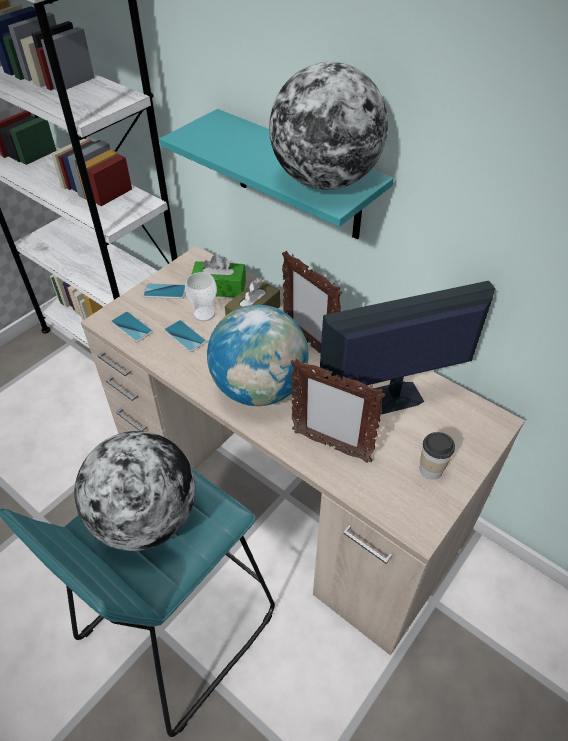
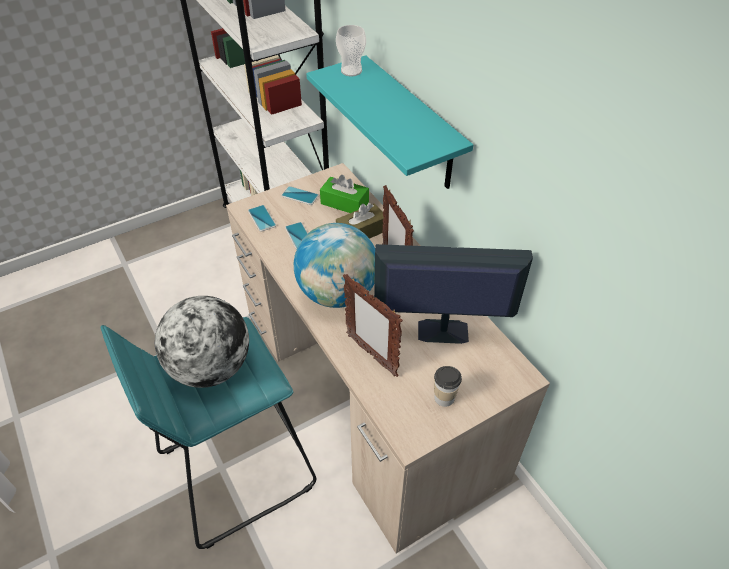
camera: 20 degrees right, 0 degrees up
cup [185,272,217,322] -> cup moved to [336,25,366,77]
globe [269,62,388,190] -> none

